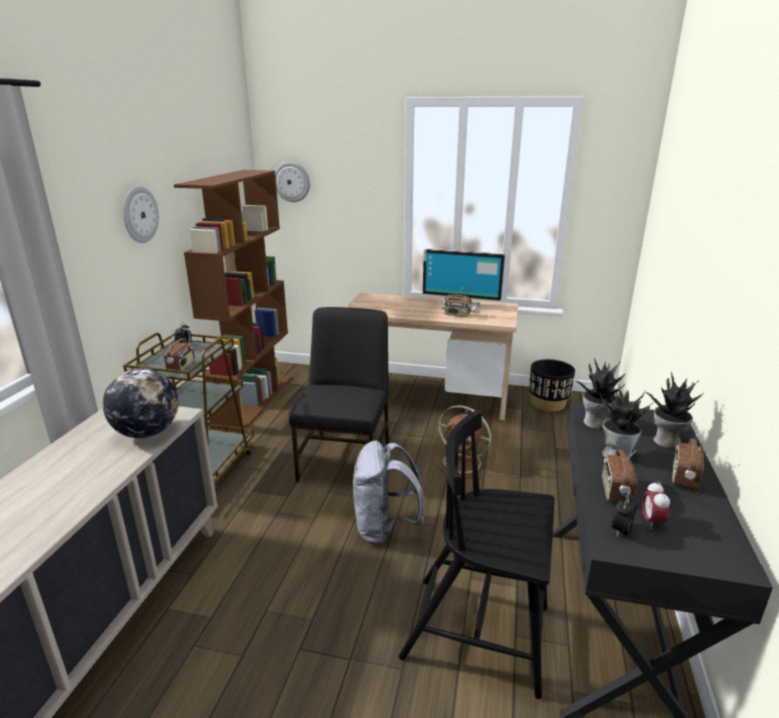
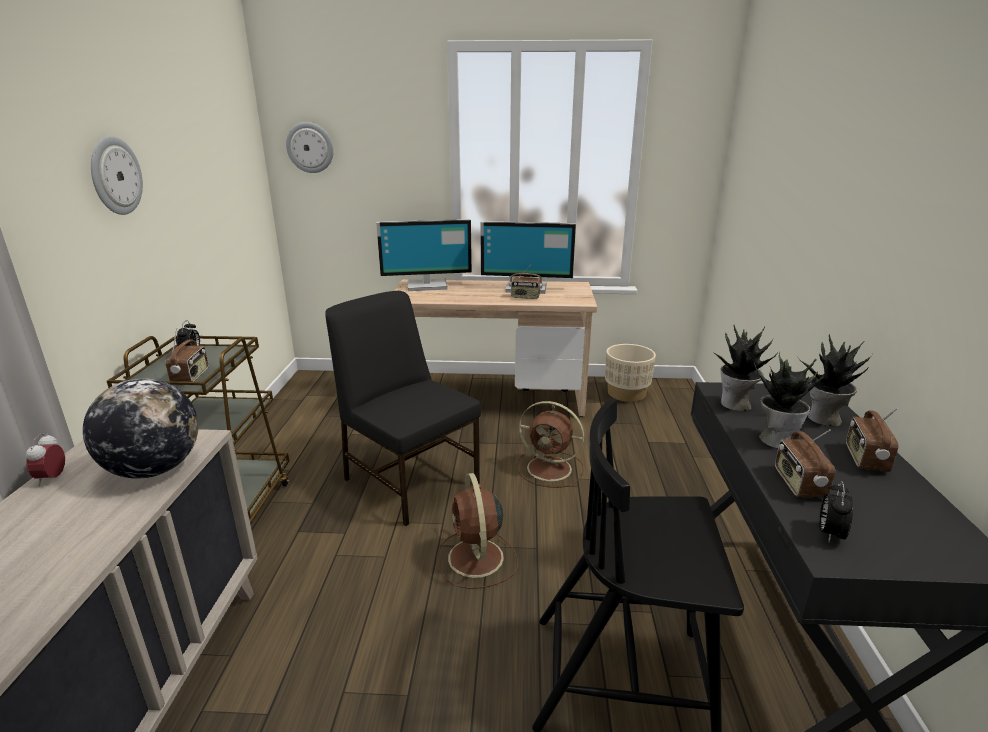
camera: 10 degrees left, 0 degrees up
brown bookcase [174,170,291,433] -> none
black chair [289,307,389,482] -> black chair turned 45 degrees counterclockwise [325,291,481,526]
grey backpack [353,440,424,545] -> brown fan [437,473,518,589]
black planter [529,359,575,412] -> beige planter [605,344,656,402]
alarm clock [642,481,670,529] -> alarm clock moved to [26,433,65,486]
none -> monitor [376,219,472,291]

